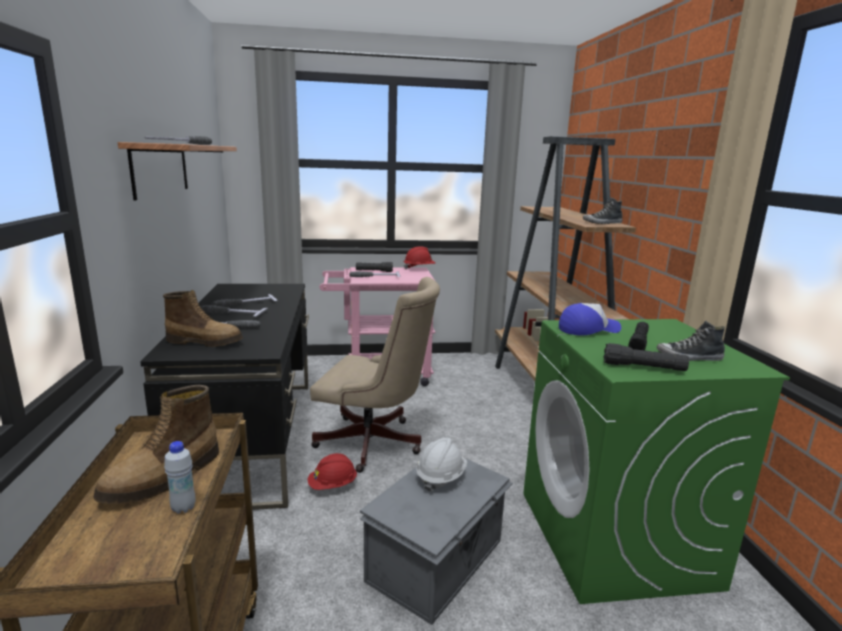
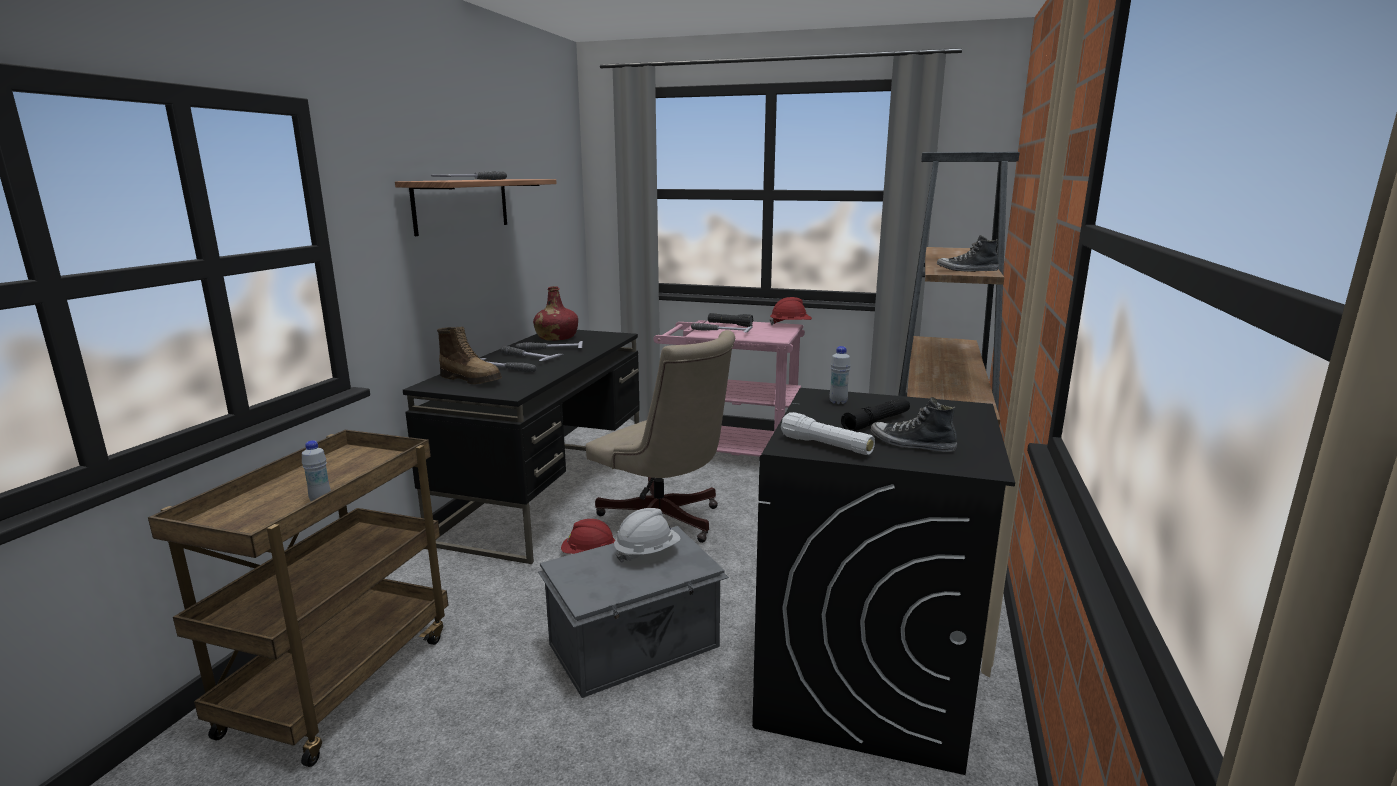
camera: 25 degrees right, 0 degrees up
boot [93,385,219,504] -> none
green washing machine [523,319,790,604] -> black washing machine [752,388,1015,775]
cap [559,303,621,335] -> white bottle [829,346,851,404]
black flashlight [604,343,689,371] -> white flashlight [781,412,875,455]
none -> red bottle [533,286,578,341]

